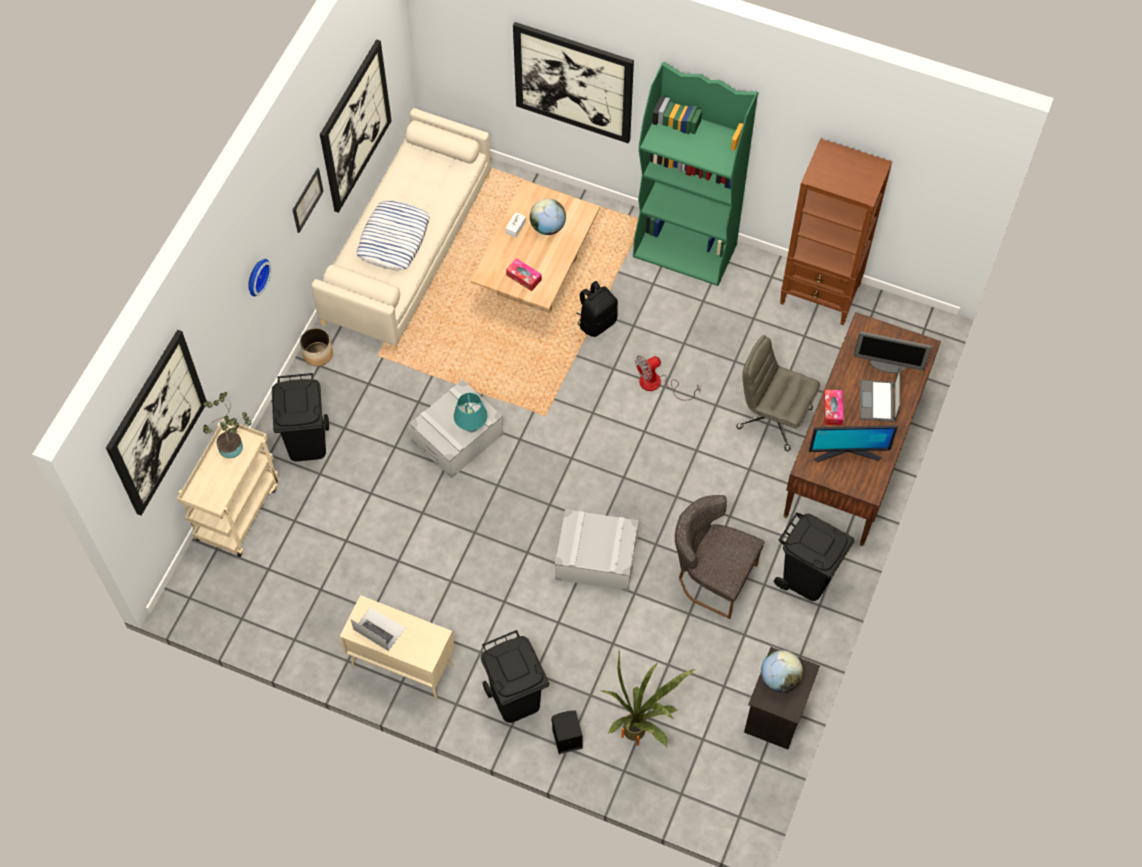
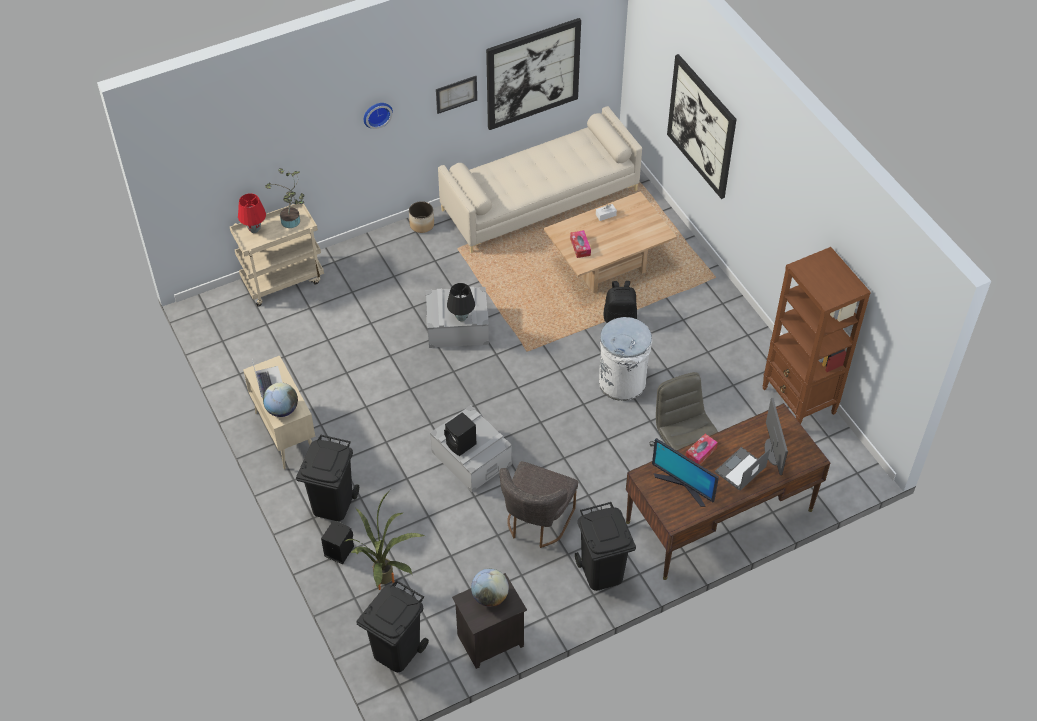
camera: 40 degrees right, 10 degrees down
picture [106,330,207,515] -> none
black trash can [272,373,329,462] -> black trash can moved to [357,580,429,672]
pillow [356,200,430,270] -> none
turquoise table lamp [454,393,488,432] -> black table lamp [447,283,475,322]
globe [530,199,566,235] -> globe moved to [263,383,298,417]
green bookcase [633,62,758,286] -> none
fan [635,355,700,401] -> white trash can [599,317,652,401]
grey chair [675,495,765,619] -> grey chair turned 135 degrees counterclockwise [499,461,578,548]
monitor [853,331,932,373] -> monitor turned 150 degrees counterclockwise [764,398,788,475]
none -> red table lamp [238,193,266,233]
none -> black speaker [444,412,476,456]

